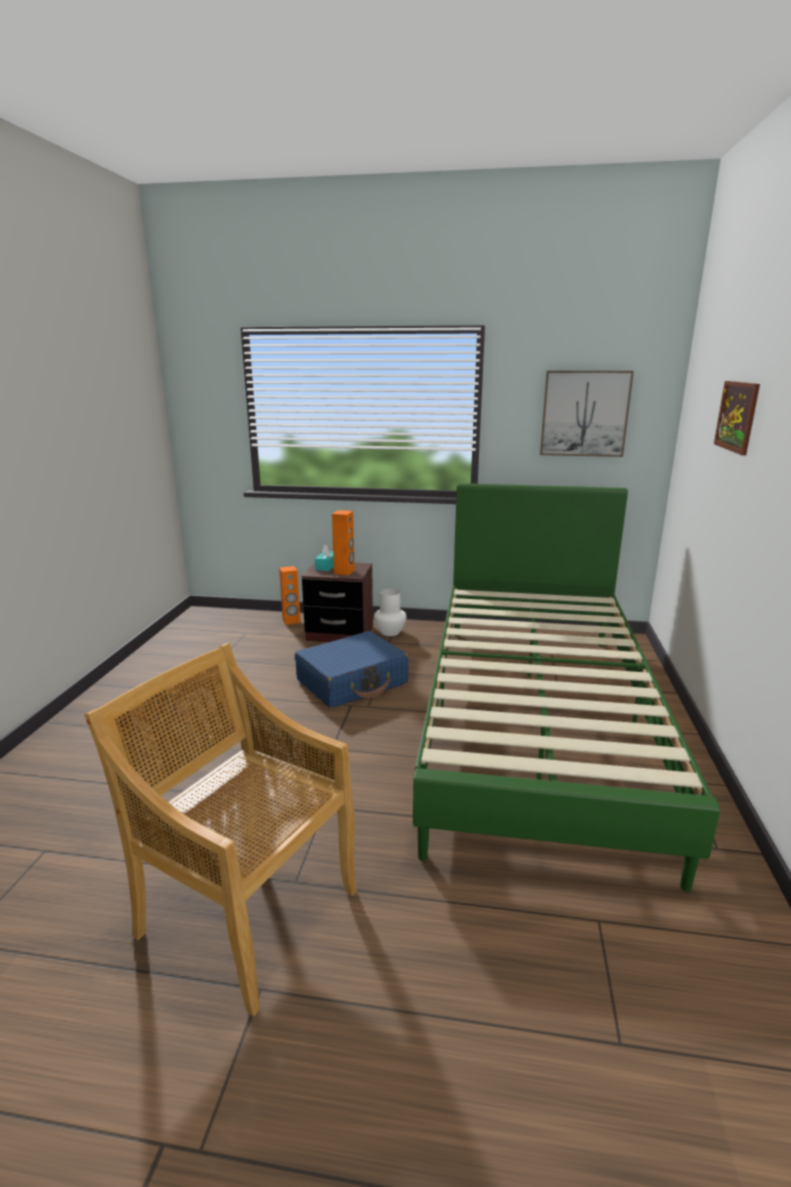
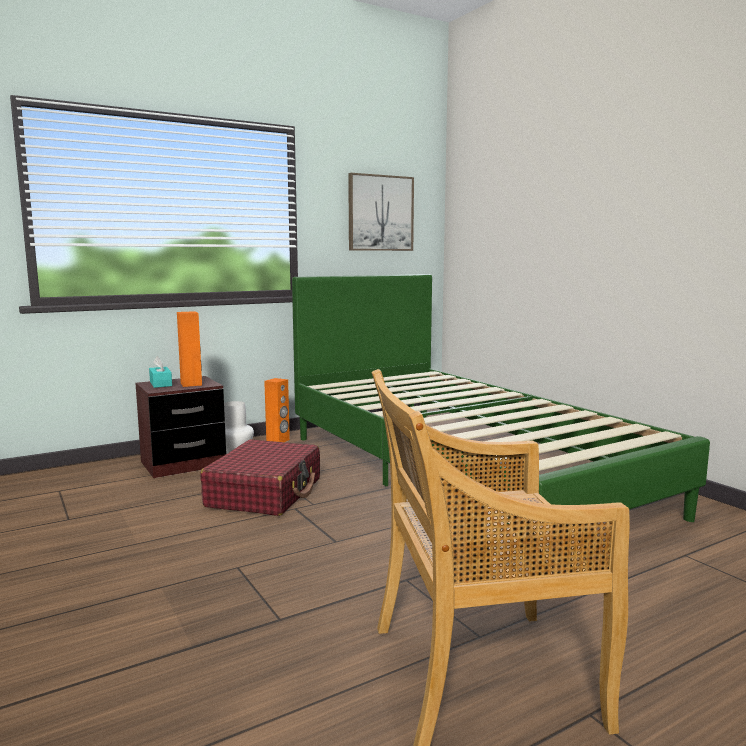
camera: 40 degrees left, 10 degrees down
orange speaker [279,566,301,625] -> orange speaker moved to [264,378,290,442]
blue suitcase [295,631,409,708] -> red suitcase [201,439,320,516]
picture [714,381,760,456] -> none

